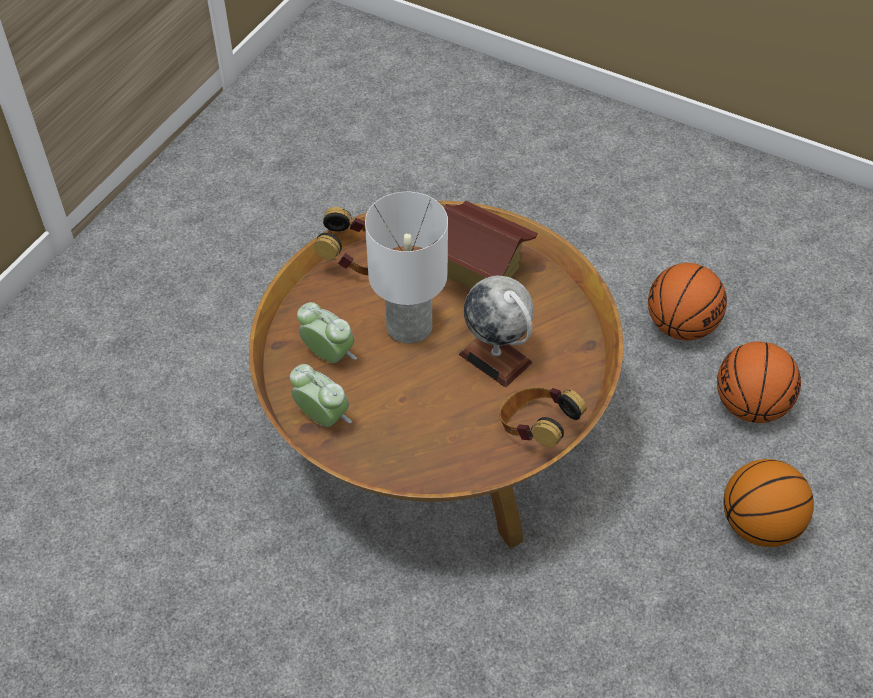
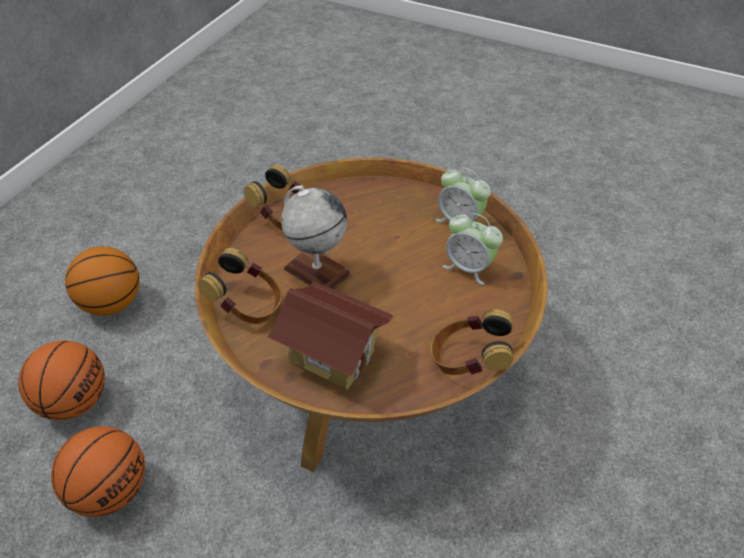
camera: 175 degrees right, 5 degrees down
white table lamp [365,192,448,344] -> none
none -> headphones [198,248,282,324]

